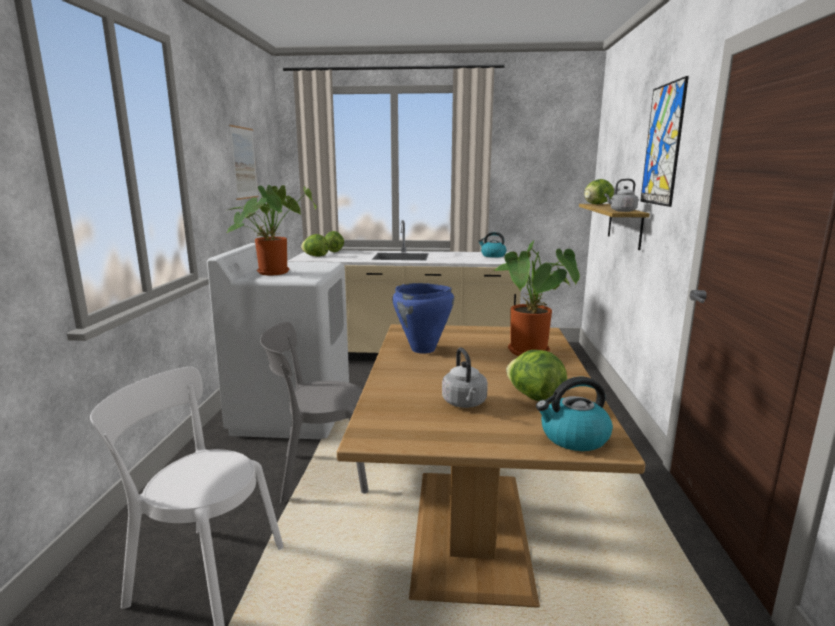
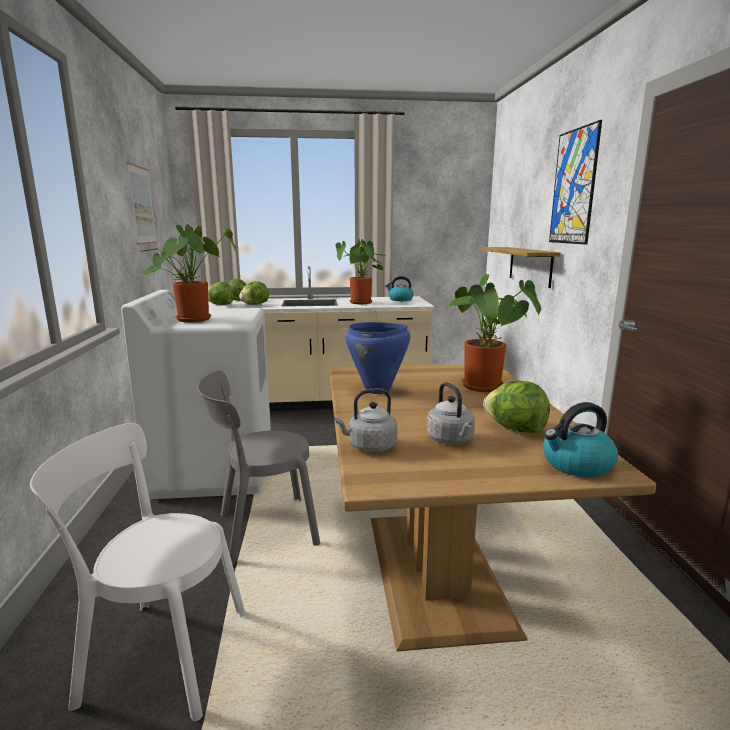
camera: 10 degrees left, 0 degrees up
lettuce [584,179,614,204] -> lettuce moved to [239,281,269,305]
grey kettle [604,179,638,212] -> grey kettle moved to [334,388,398,452]
none -> potted plant [335,239,386,304]

